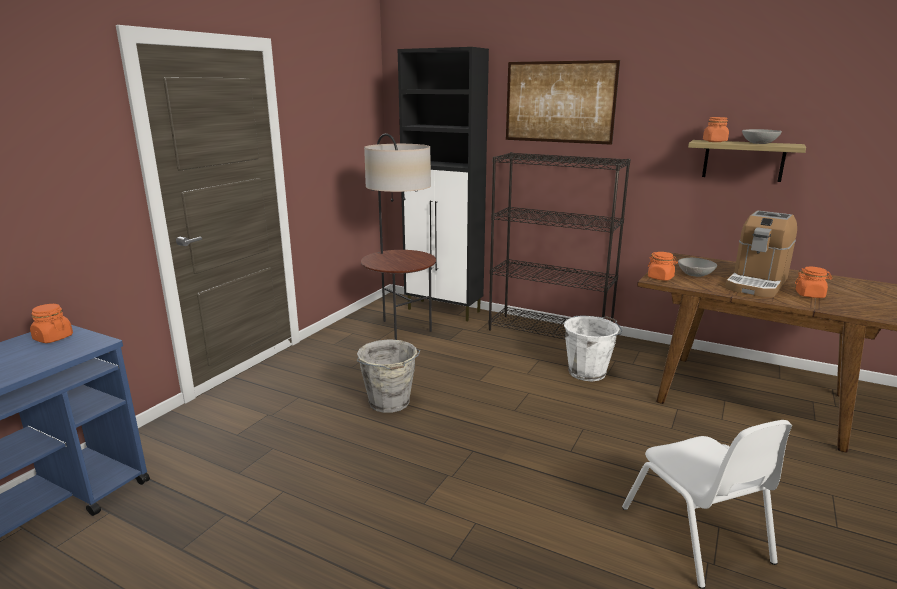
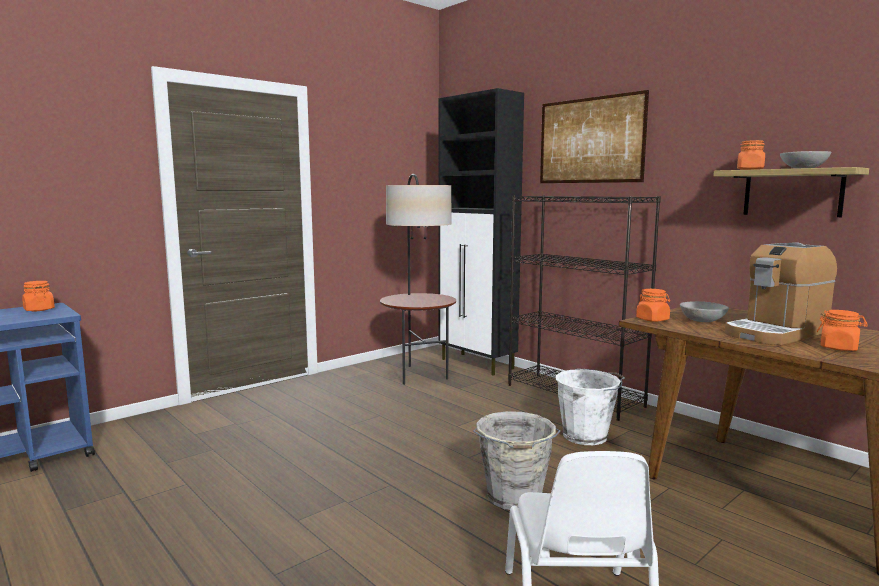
camera: 20 degrees right, 10 degrees down
grey bucket [356,339,420,413] -> grey bucket moved to [473,411,560,510]

